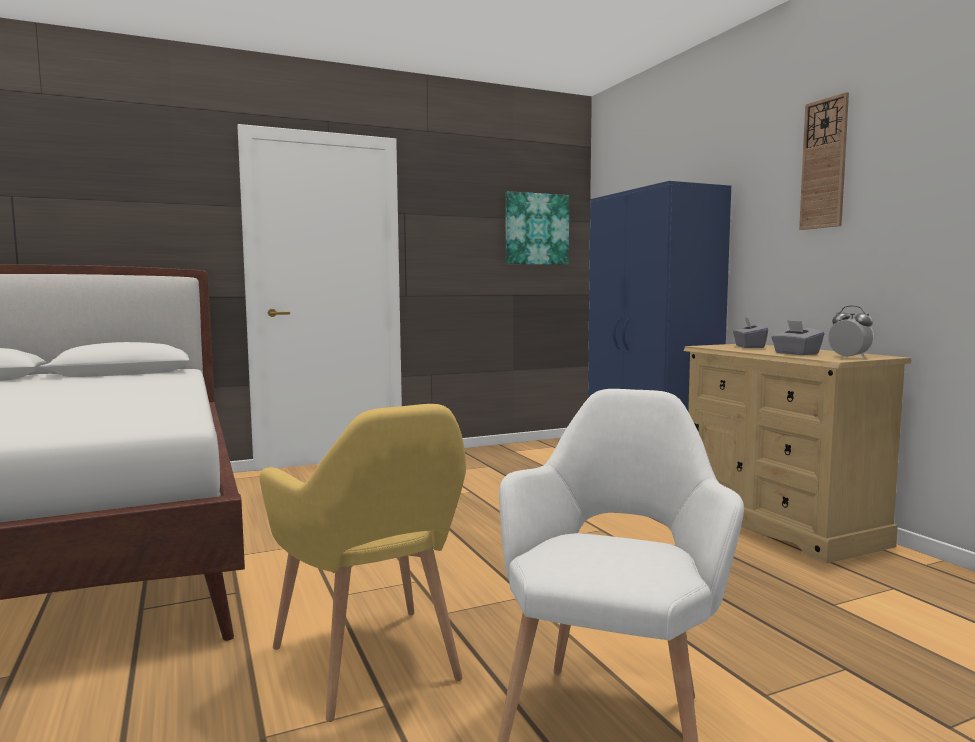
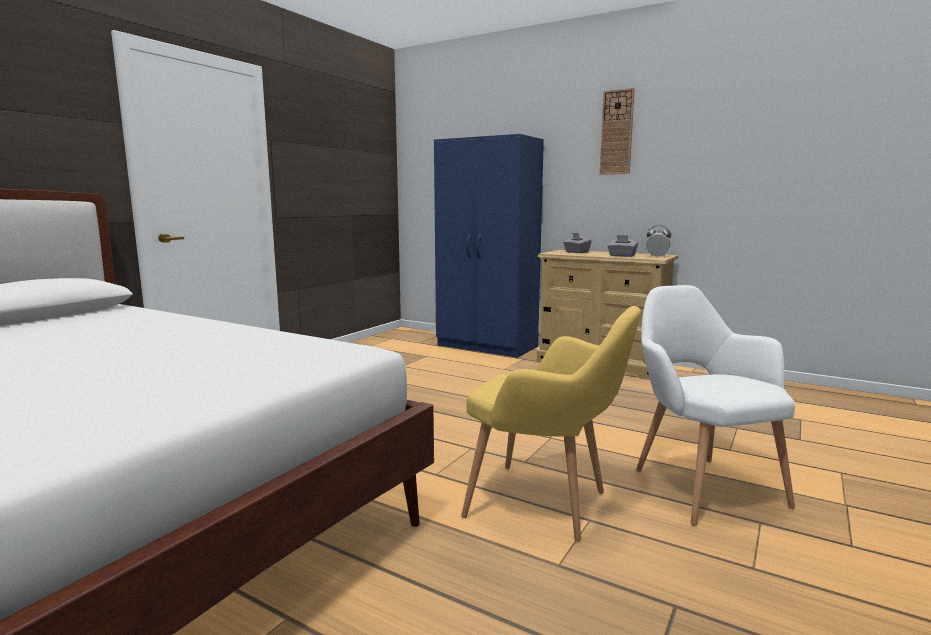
camera: 35 degrees left, 5 degrees up
picture [506,191,569,265] -> none

